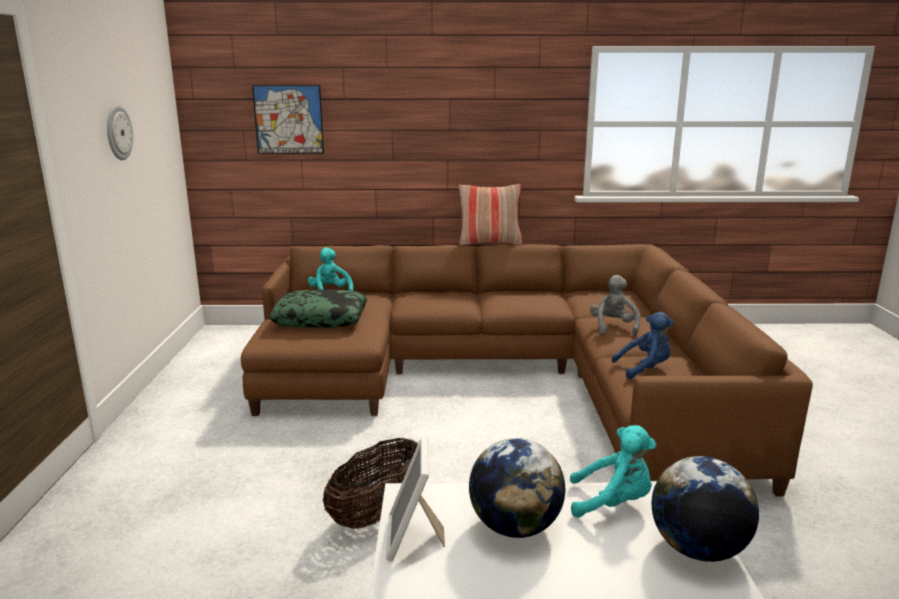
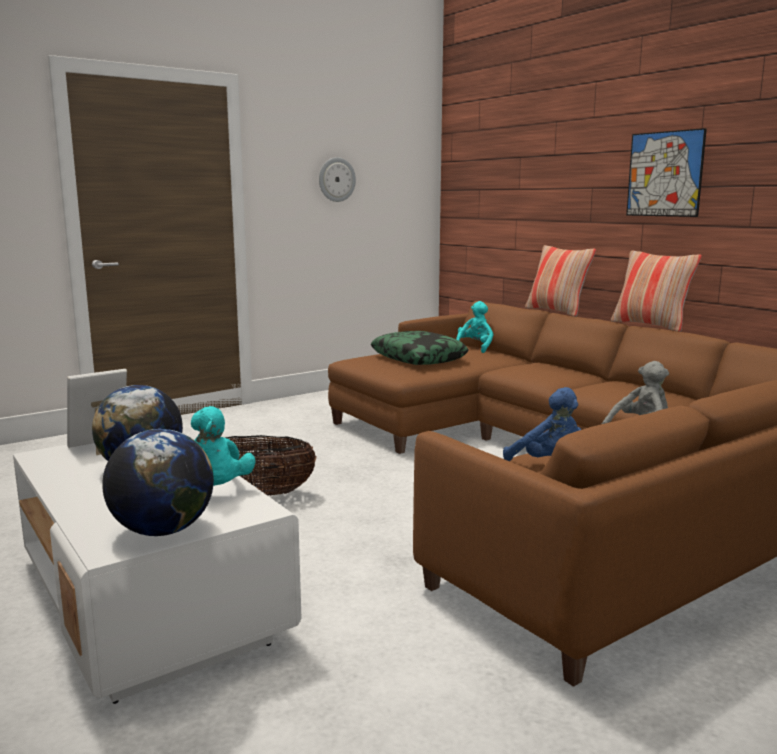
camera: 55 degrees right, 5 degrees down
picture [252,85,324,154] -> picture moved to [626,128,707,217]
none -> pillow [525,245,596,317]

